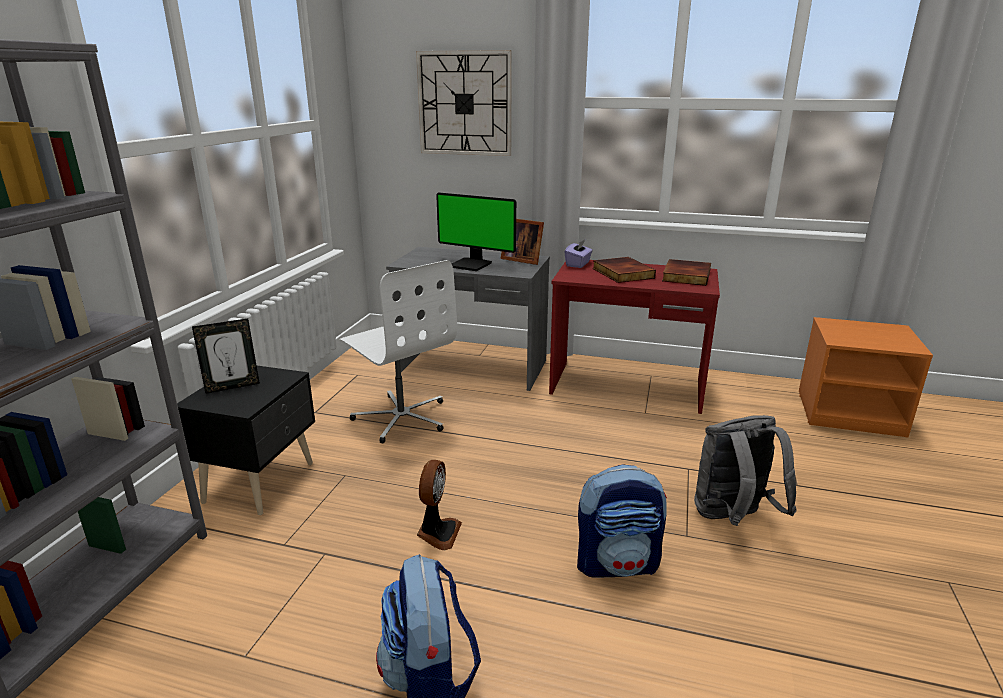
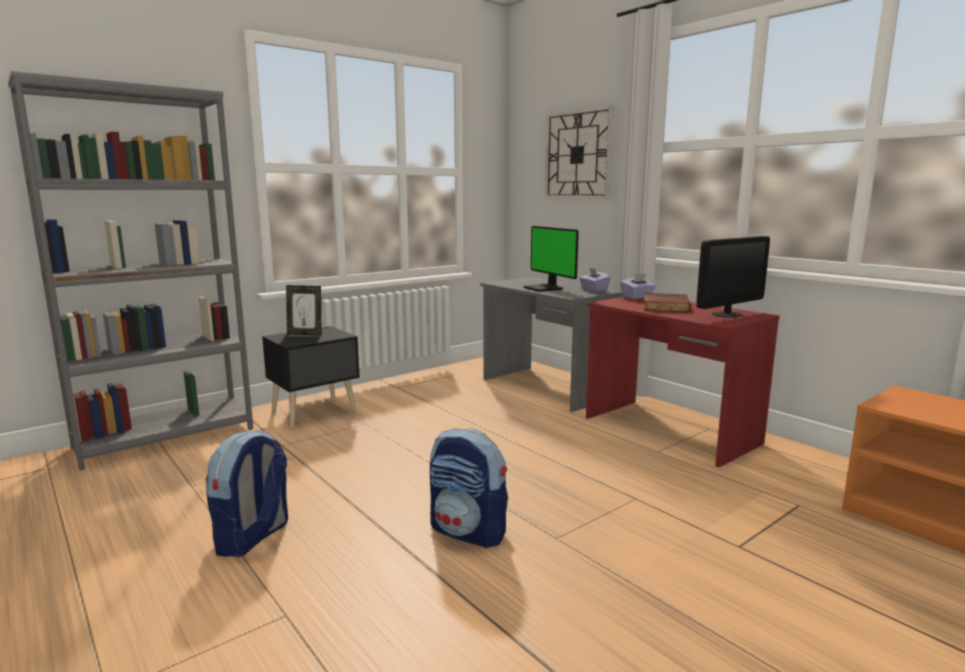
camera: 35 degrees right, 10 degrees down
white office chair [340,260,457,444] -> none
fan [417,460,462,550] -> none
picture frame [501,219,544,265] -> purple tissue box [579,267,610,292]
book [662,259,711,286] -> monitor [696,236,770,318]
grey backpack [694,415,797,526] -> none

